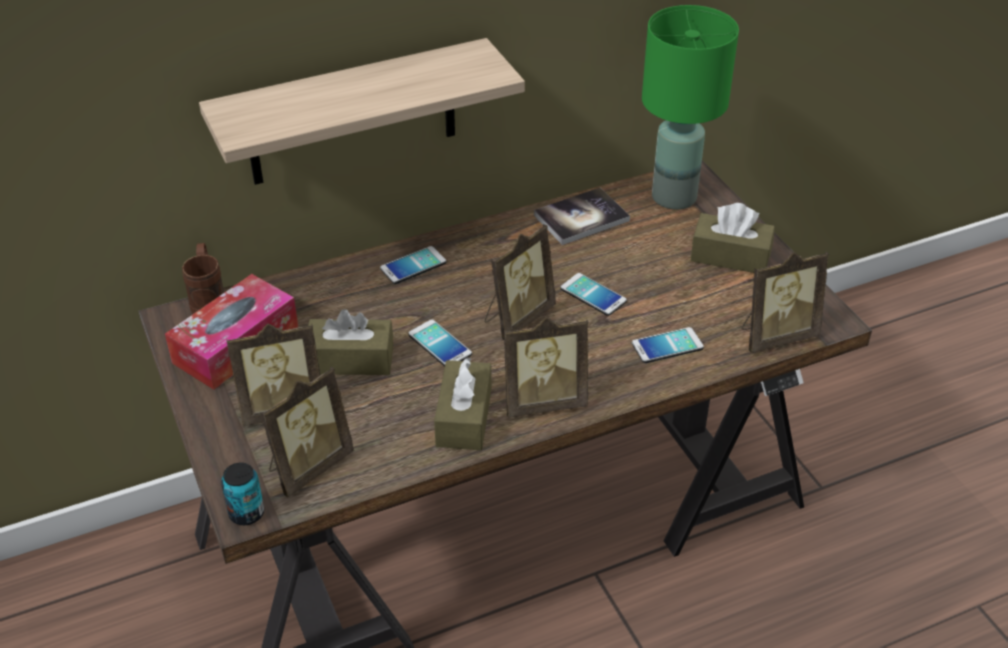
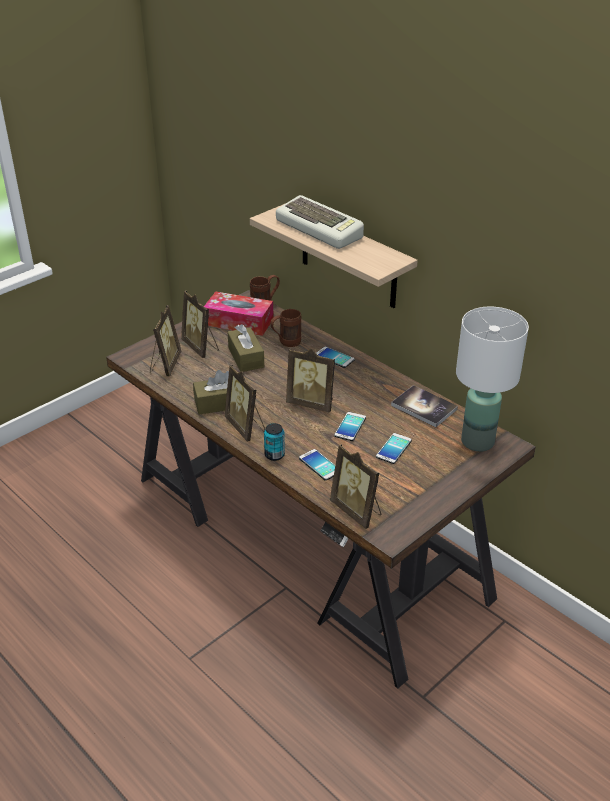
camera: 70 degrees right, 5 degrees down
can [221,462,264,525] -> can moved to [264,423,285,461]
picture frame [260,366,354,497] -> picture frame turned 105 degrees counterclockwise [150,305,181,377]
phone [408,319,472,366] -> phone moved to [376,433,412,464]
green table lamp [642,5,739,210] -> white table lamp [456,307,529,452]
brown tissue box [690,203,775,273] -> none
none -> brown mug [270,309,301,347]
none -> keyboard [276,195,364,249]

